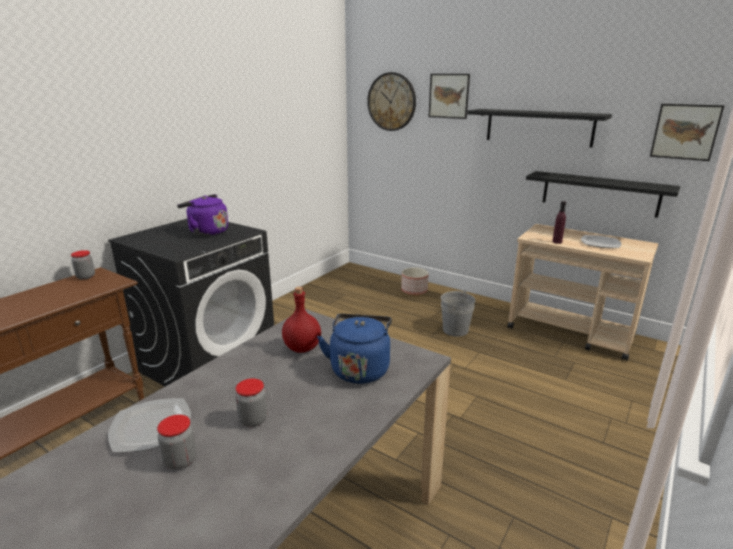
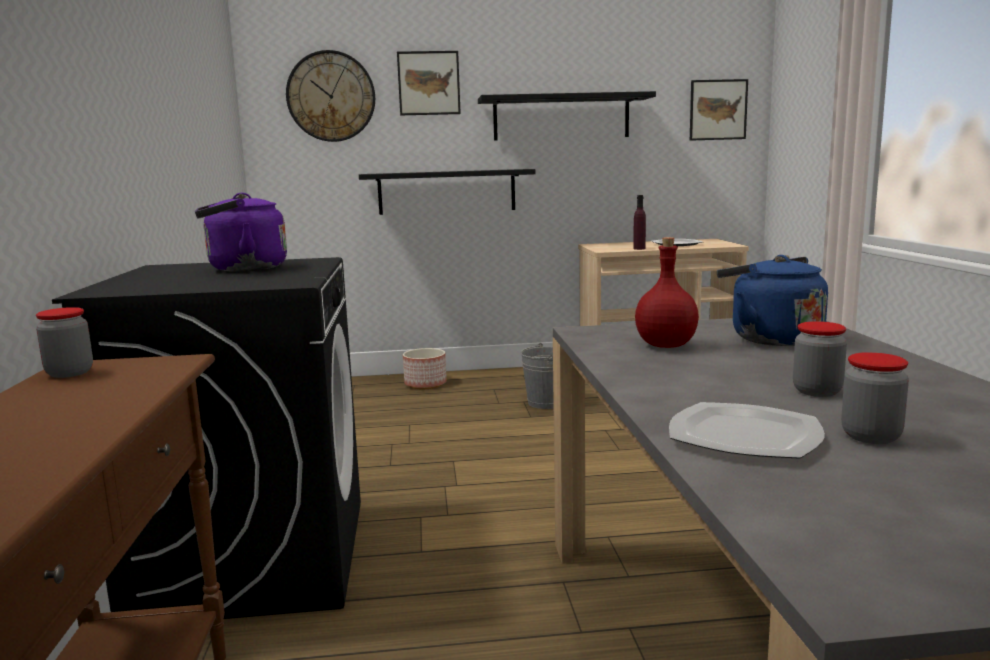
camera: 40 degrees left, 10 degrees down
black shelf [526,171,680,218] -> black shelf moved to [359,169,535,215]

